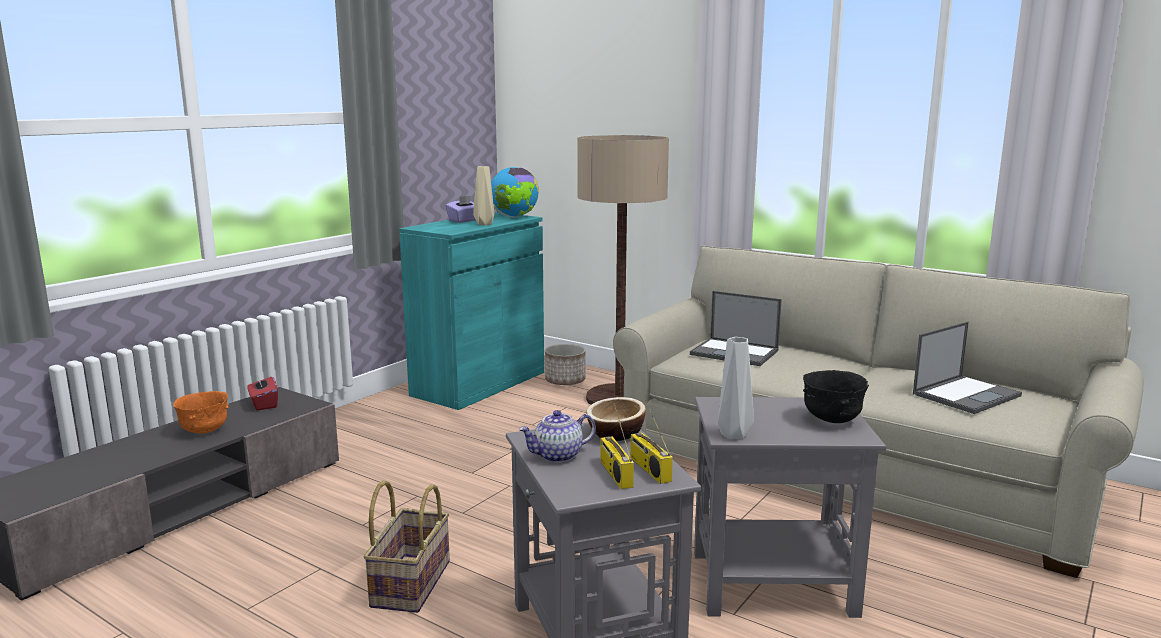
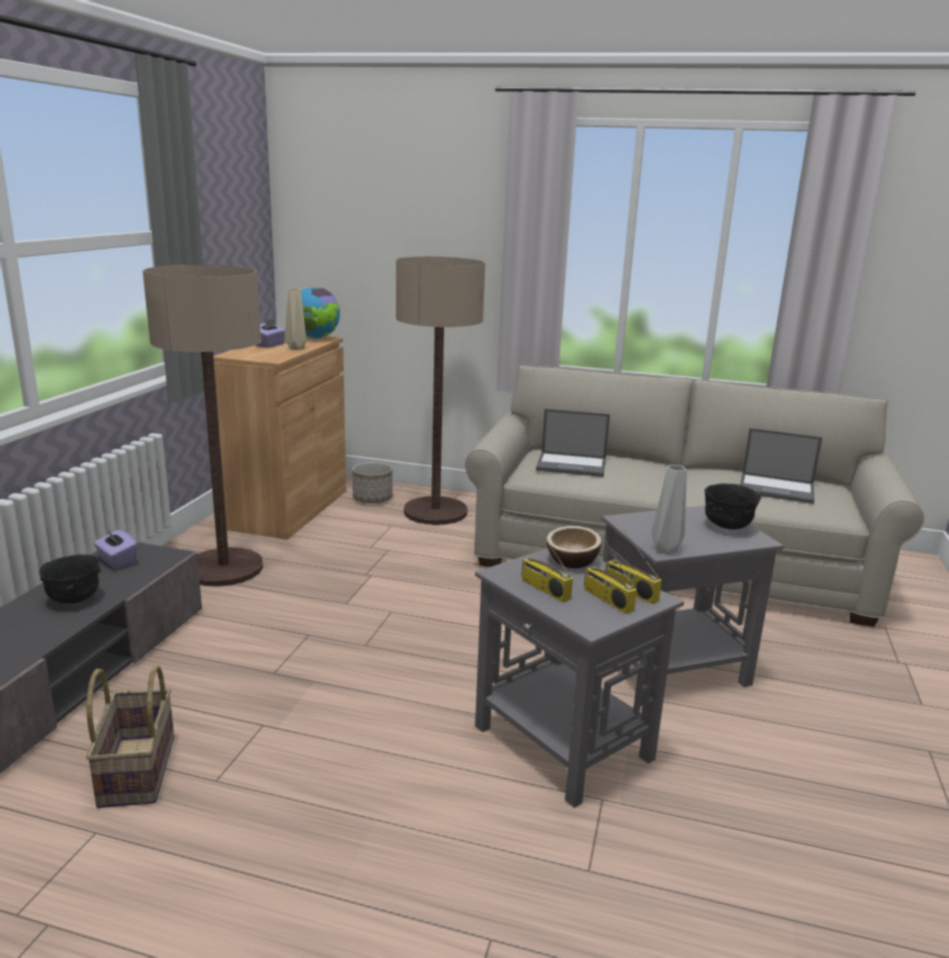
camera: 20 degrees left, 5 degrees up
orange bowl [173,391,229,434] -> black bowl [39,554,101,604]
red tissue box [247,373,278,411] -> purple tissue box [94,529,138,569]
basket [364,480,450,613] -> basket moved to [86,665,174,808]
turquoise cabinet [399,212,544,410] -> brown cabinet [213,336,346,540]
teapot [519,410,596,463] -> radio [521,528,573,602]
laptop [913,322,1022,414] -> laptop turned 75 degrees clockwise [740,428,822,504]
none -> floor lamp [143,265,263,587]

